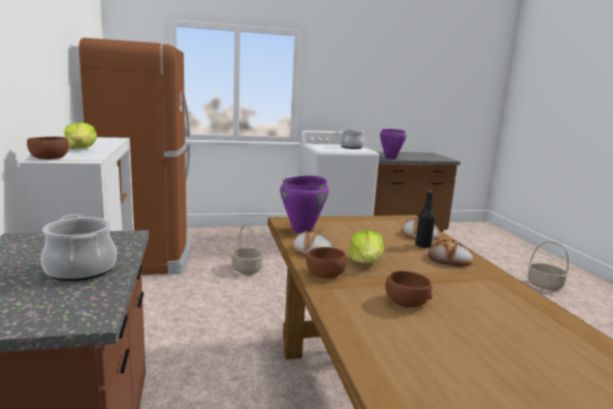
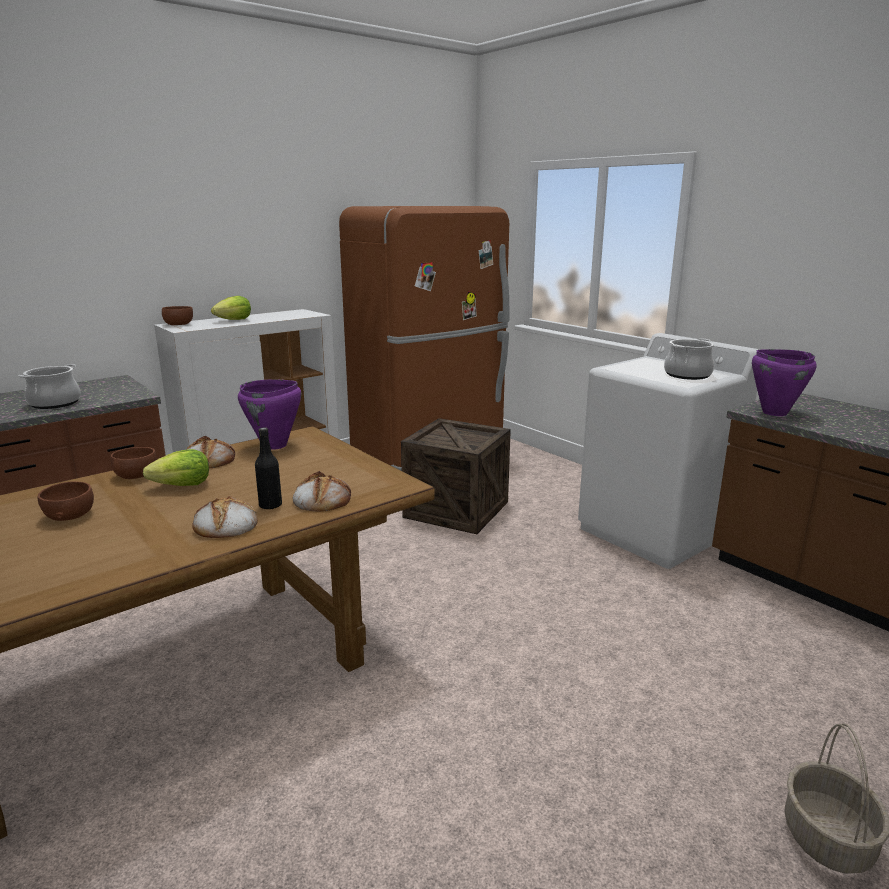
camera: 65 degrees right, 5 degrees up
basket [231,225,264,274] -> crate [401,418,511,534]

